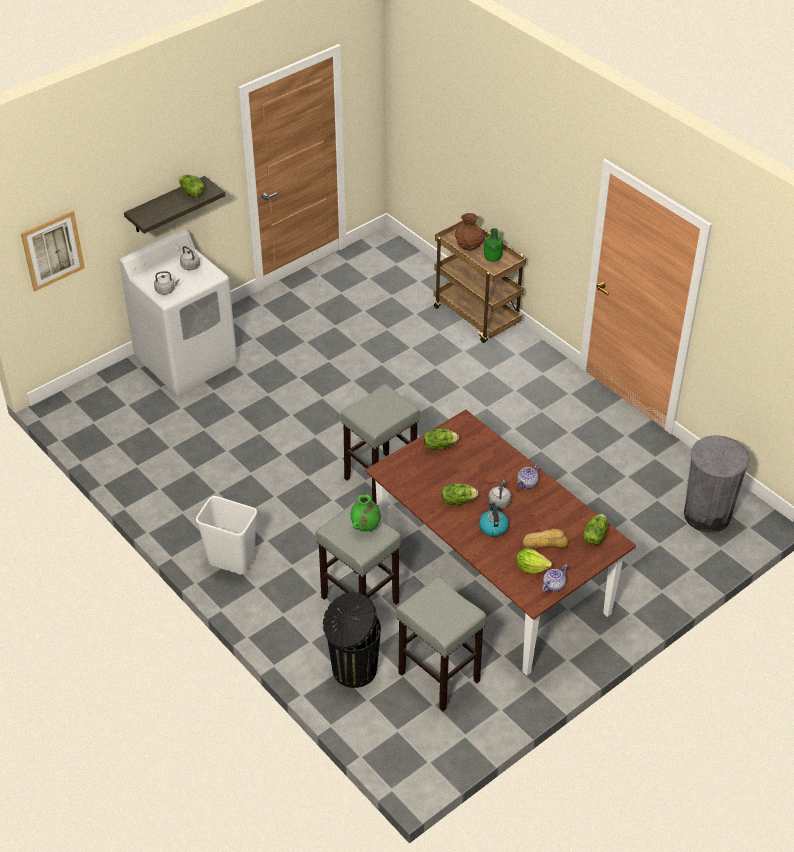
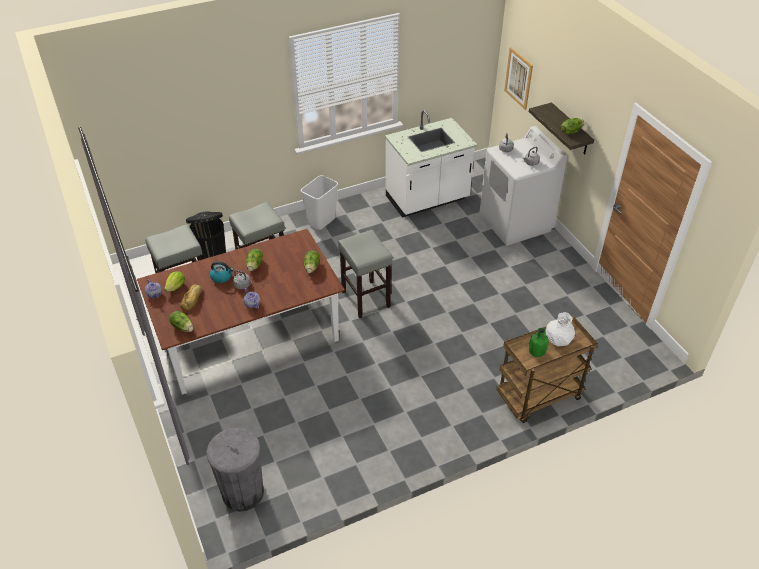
camera: 105 degrees right, 0 degrees up
green vase [350,494,381,532] -> none
brown vase [455,213,485,251] -> white vase [545,312,575,346]
none -> white counter [385,110,477,218]

